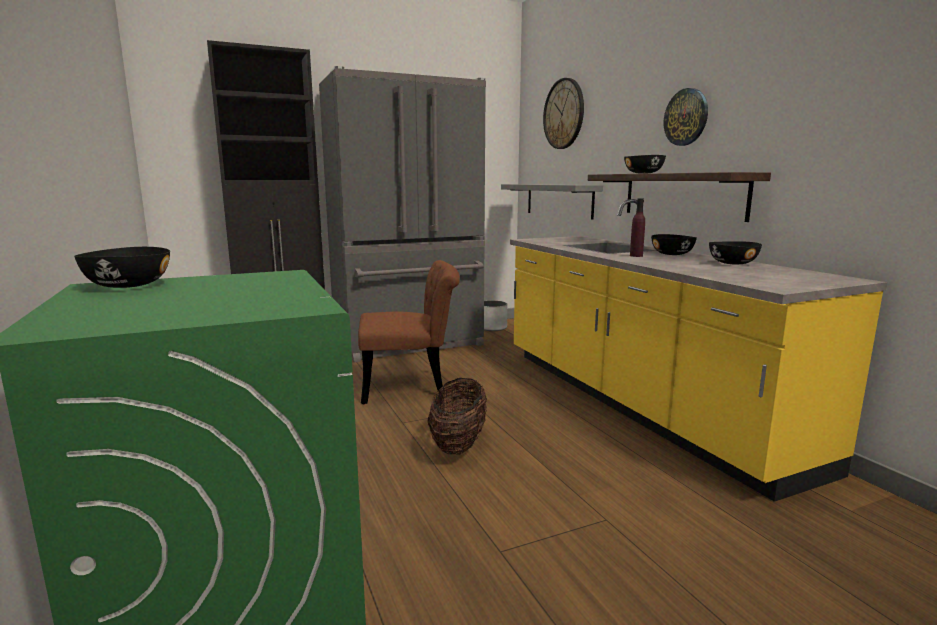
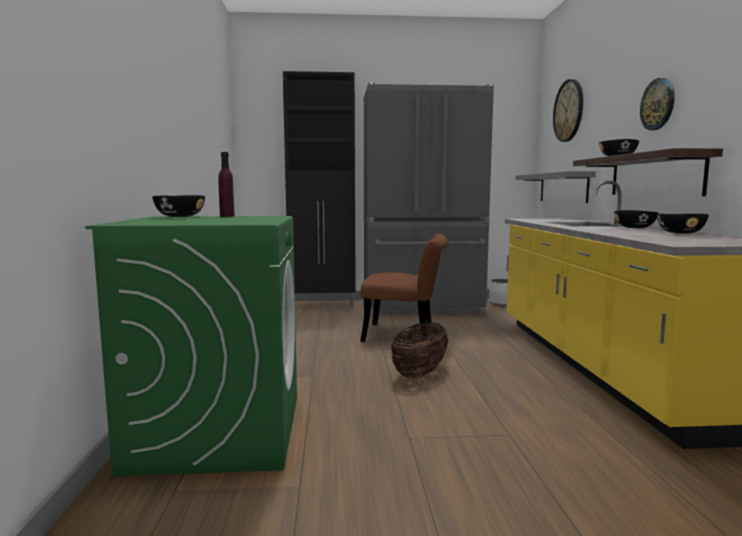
camera: 20 degrees right, 5 degrees down
purple bottle [630,198,645,257] -> purple bottle moved to [218,152,234,217]

